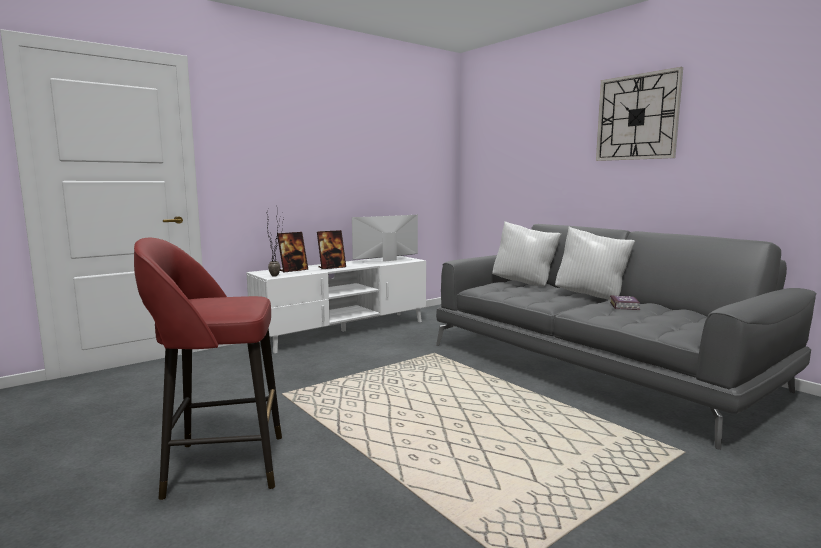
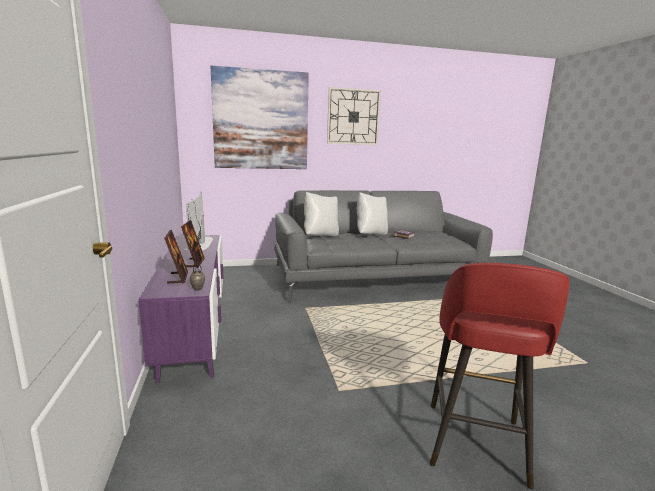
camera: 65 degrees left, 5 degrees up
white tv stand [246,256,426,354] -> purple tv stand [139,235,223,383]
none -> picture [211,66,309,169]

